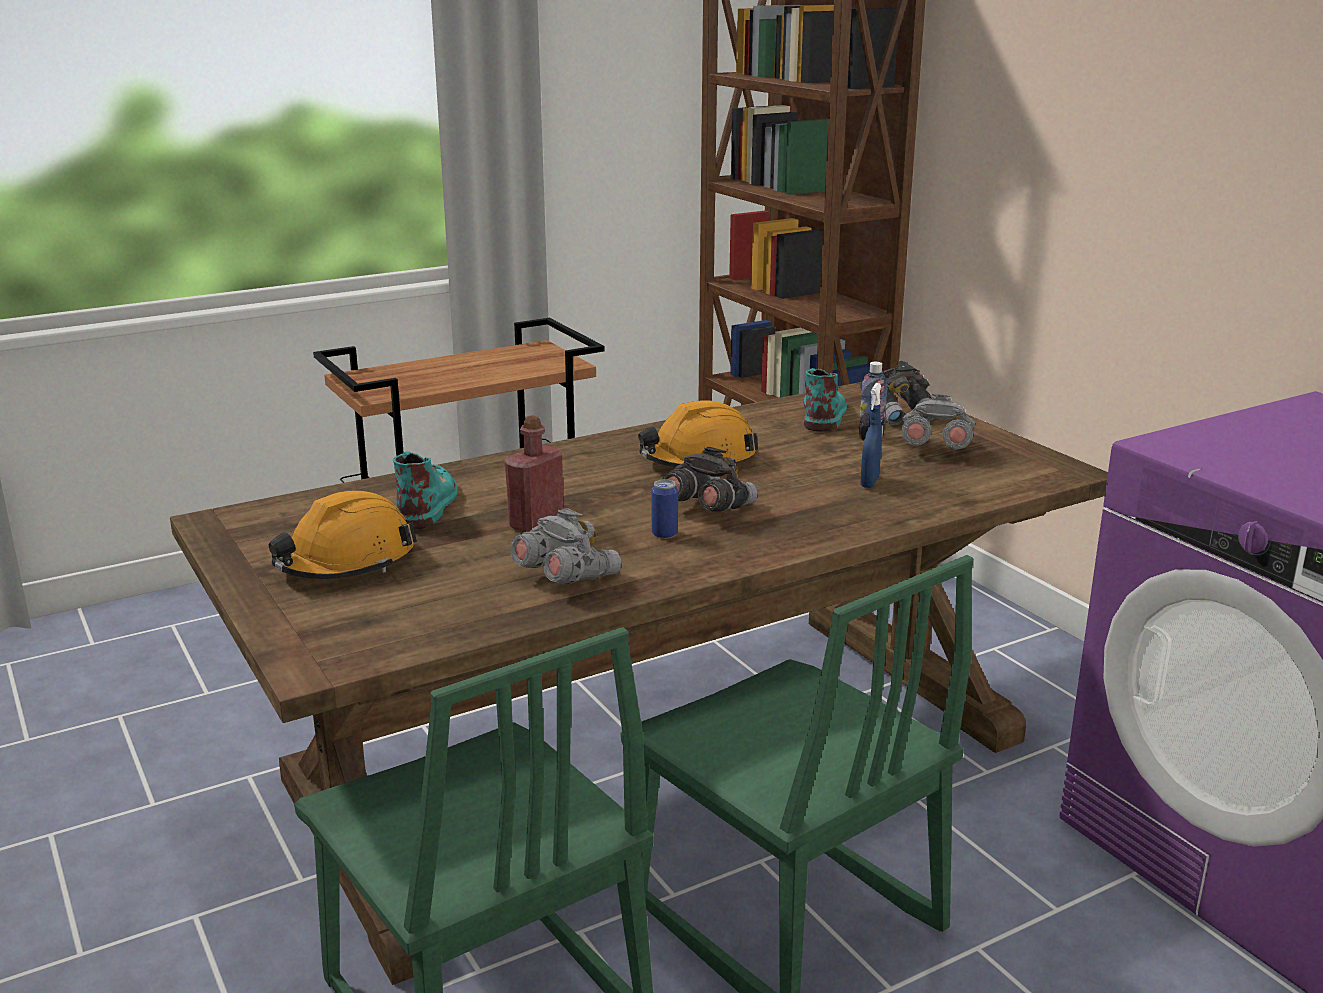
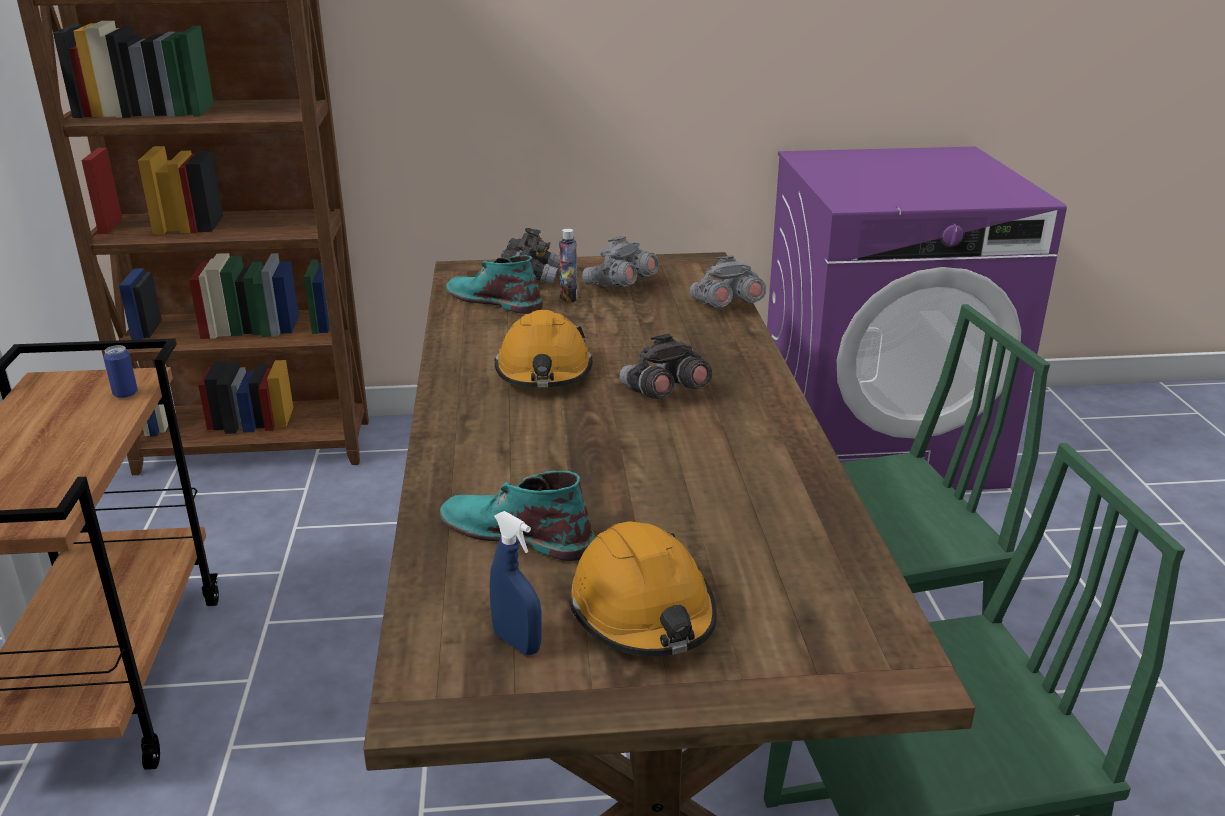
camera: 65 degrees left, 5 degrees up
red bottle [505,415,563,532] -> none
grey binoculars [510,508,621,584] -> grey binoculars moved to [690,255,766,308]
can [652,479,678,539] -> can moved to [104,345,138,398]
blue spray bottle [861,383,882,488] -> blue spray bottle moved to [490,511,542,655]

